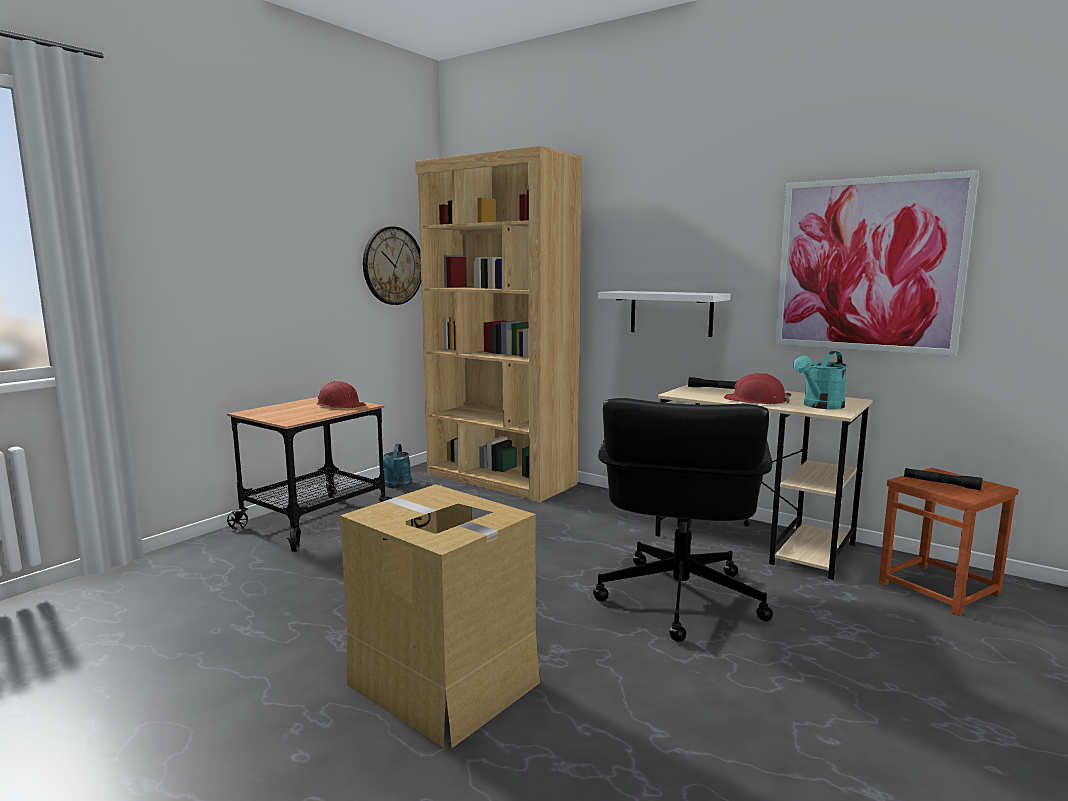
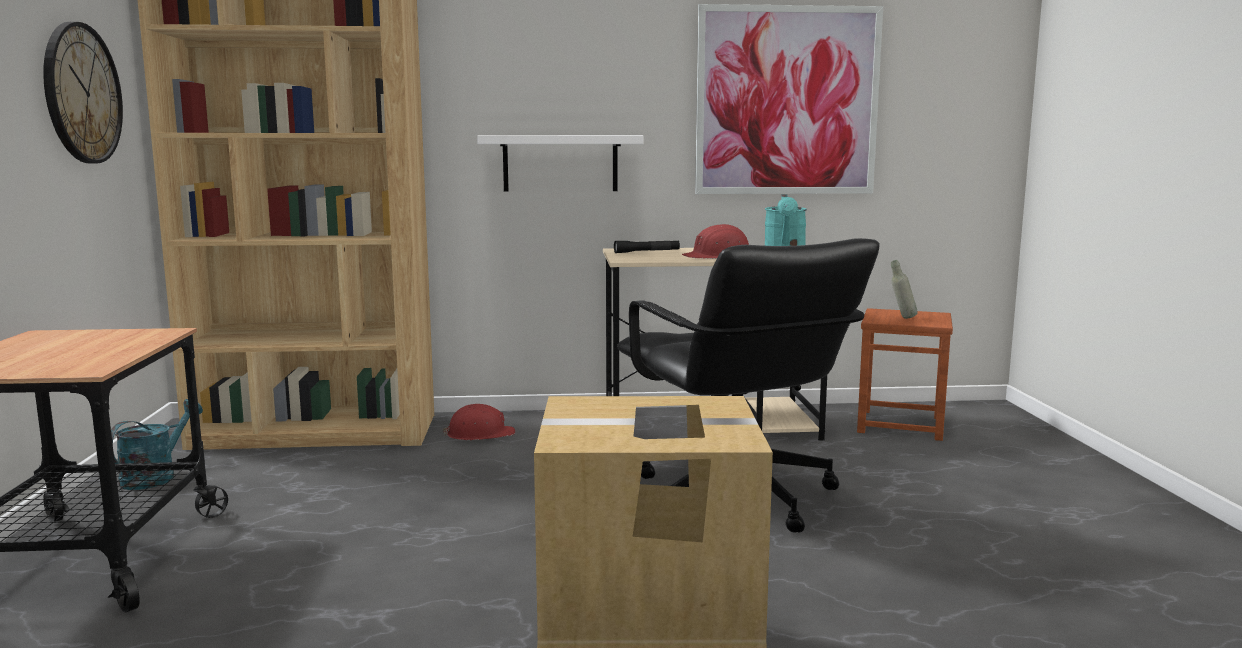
camera: 40 degrees left, 0 degrees up
red hard hat [317,381,366,408] -> red hard hat moved to [442,404,515,440]
turquoise watering can [383,444,412,488] -> turquoise watering can turned 120 degrees counterclockwise [111,399,203,490]
black flashlight [904,468,983,491] -> grey bottle [891,260,918,319]

